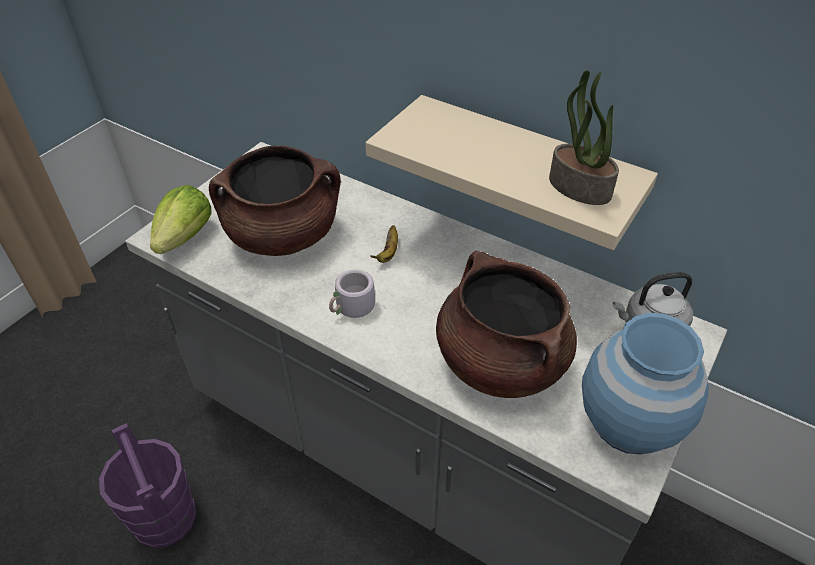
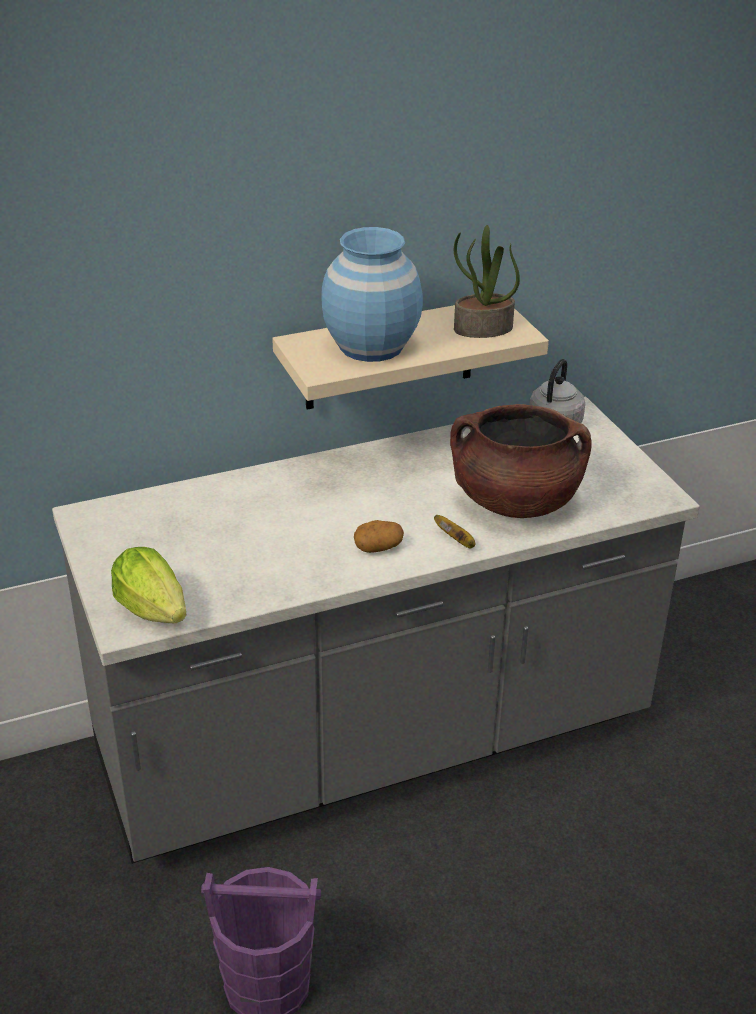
camera: 55 degrees left, 10 degrees down
brown cooking pot [209,145,341,256] -> none
grey mug [329,269,383,318] -> potato [354,520,404,553]
banana [370,225,398,263] -> banana moved to [434,515,475,548]
blue vase [582,313,709,454] -> blue vase moved to [321,227,423,362]

